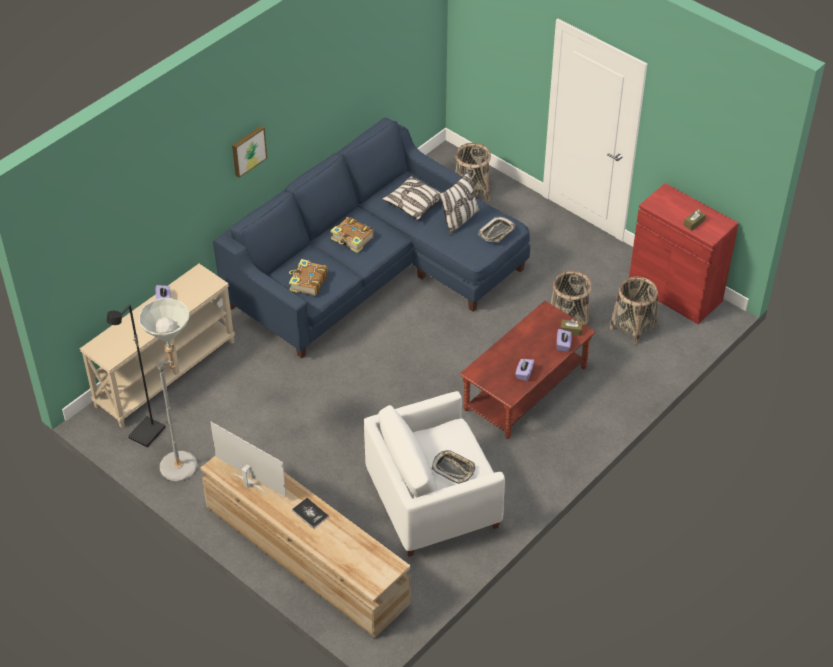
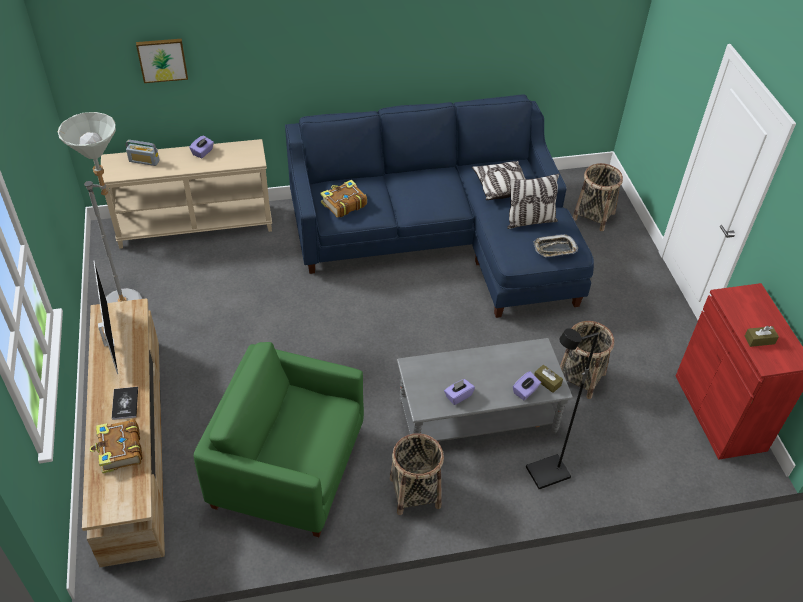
camera: 35 degrees right, 0 degrees up
black floor lamp [107,304,165,447] -> black floor lamp moved to [526,328,599,489]
picture [232,126,267,178] -> picture moved to [136,39,188,83]
book [331,217,374,253] -> book moved to [89,419,143,474]
white armchair [364,391,505,557] -> green armchair [194,342,364,537]
tray [432,450,475,484] -> none
brown coffee table [459,301,595,439] -> grey coffee table [397,338,573,442]
basket [610,276,658,345] -> basket moved to [390,433,444,515]
none -> radio [126,140,160,166]

